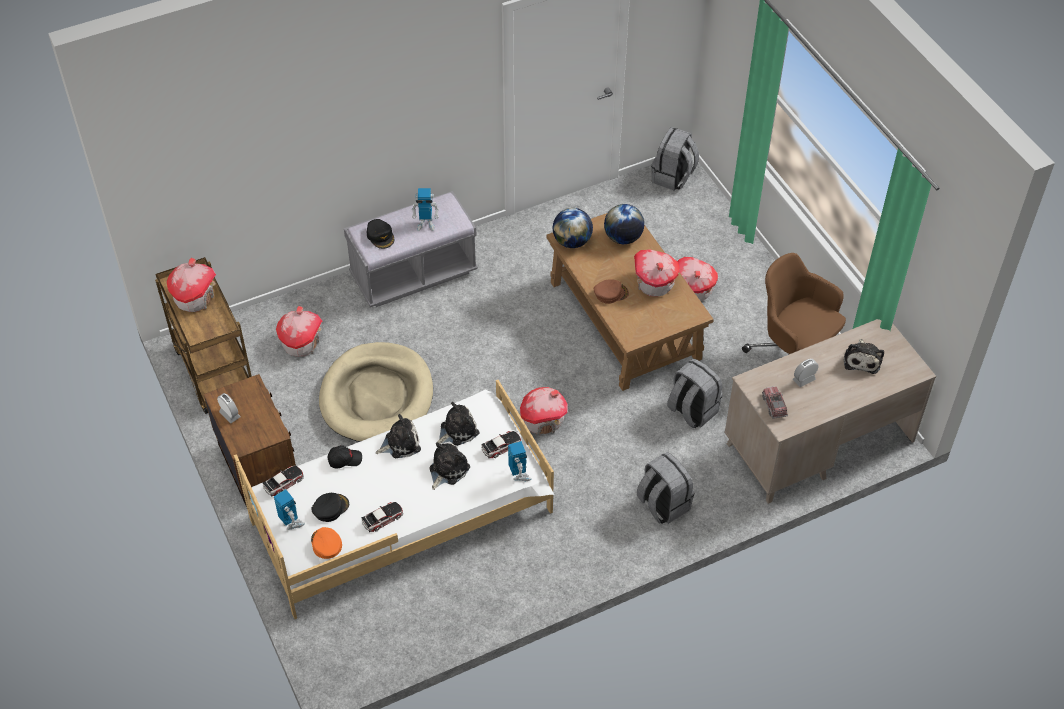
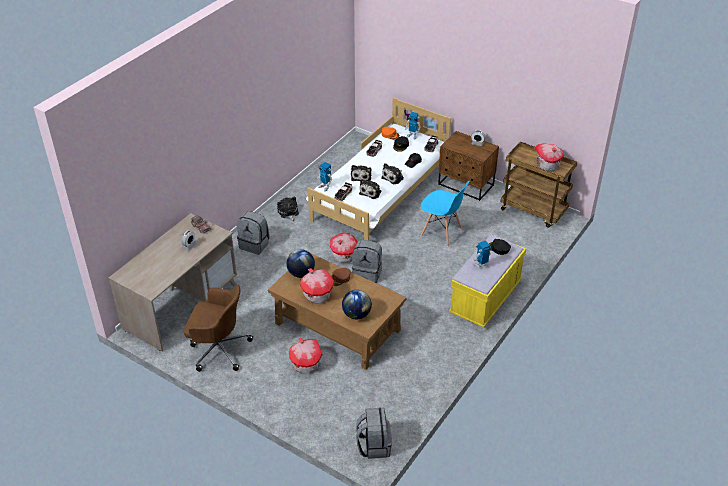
camera: 150 degrees right, 10 degrees down
toy house [276,306,322,357] -> none
beige dog bed [319,342,433,442] -> blue chair [421,181,469,246]
grey bench [344,191,478,307] -> yellow bench [449,235,526,327]
globe [552,208,593,248] -> globe moved to [286,249,315,278]
grey backpack [667,359,722,428] -> grey backpack moved to [352,240,382,283]
plush toy [844,339,884,374] -> plush toy moved to [277,196,299,222]

